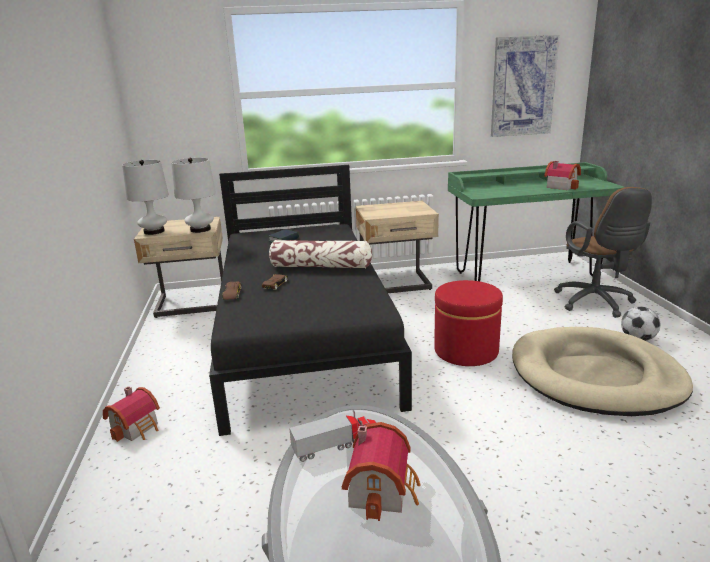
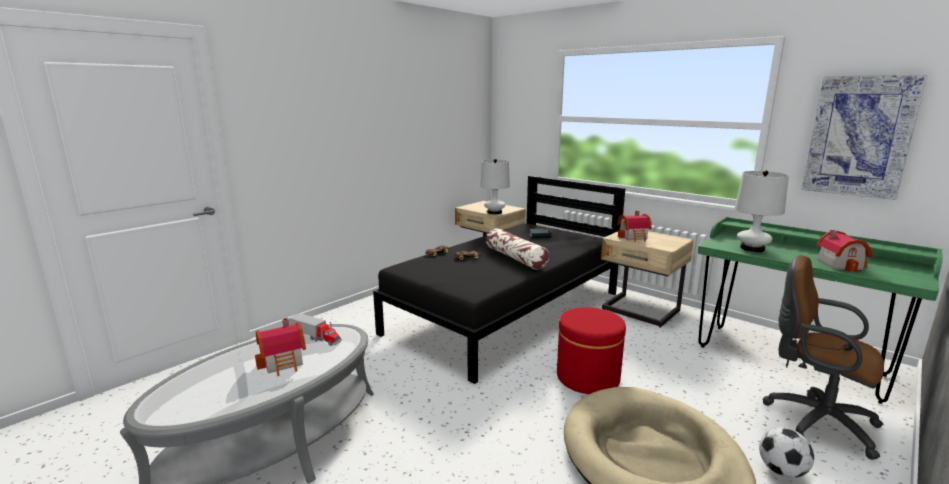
camera: 50 degrees right, 5 degrees down
toy house [103,386,160,442] -> toy house moved to [617,211,652,242]
white table lamp [122,160,169,235] -> white table lamp moved to [735,170,789,252]
brown office chair [554,187,652,318] -> brown office chair turned 90 degrees clockwise [762,255,884,460]

